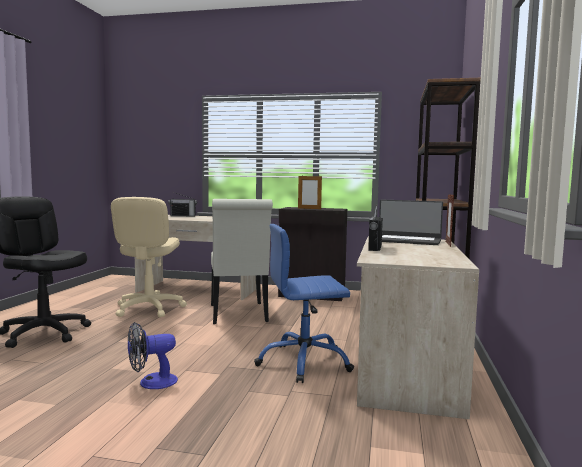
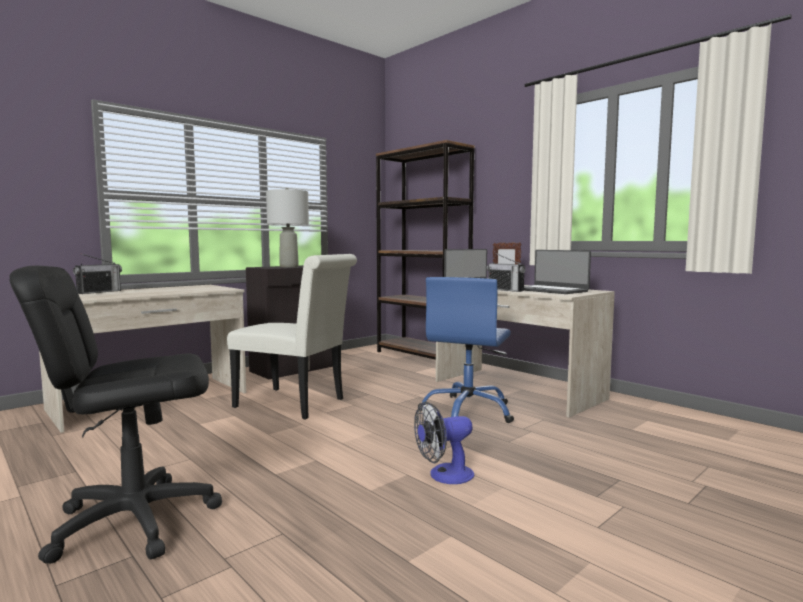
camera: 55 degrees left, 0 degrees up
beige office chair [111,197,187,317] -> none
fan [128,322,178,389] -> fan turned 60 degrees clockwise [414,402,474,484]
picture frame [298,175,322,209] -> grey table lamp [266,188,309,267]
none -> laptop [524,250,591,294]

